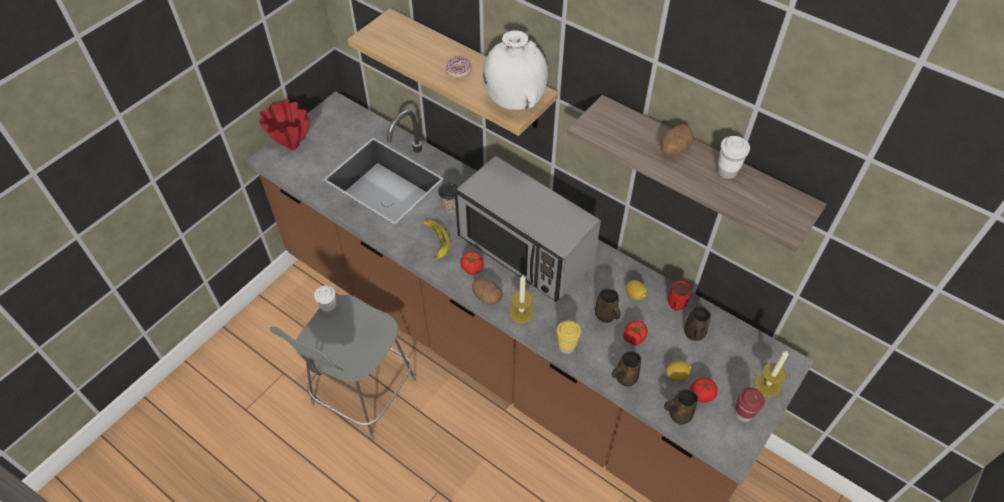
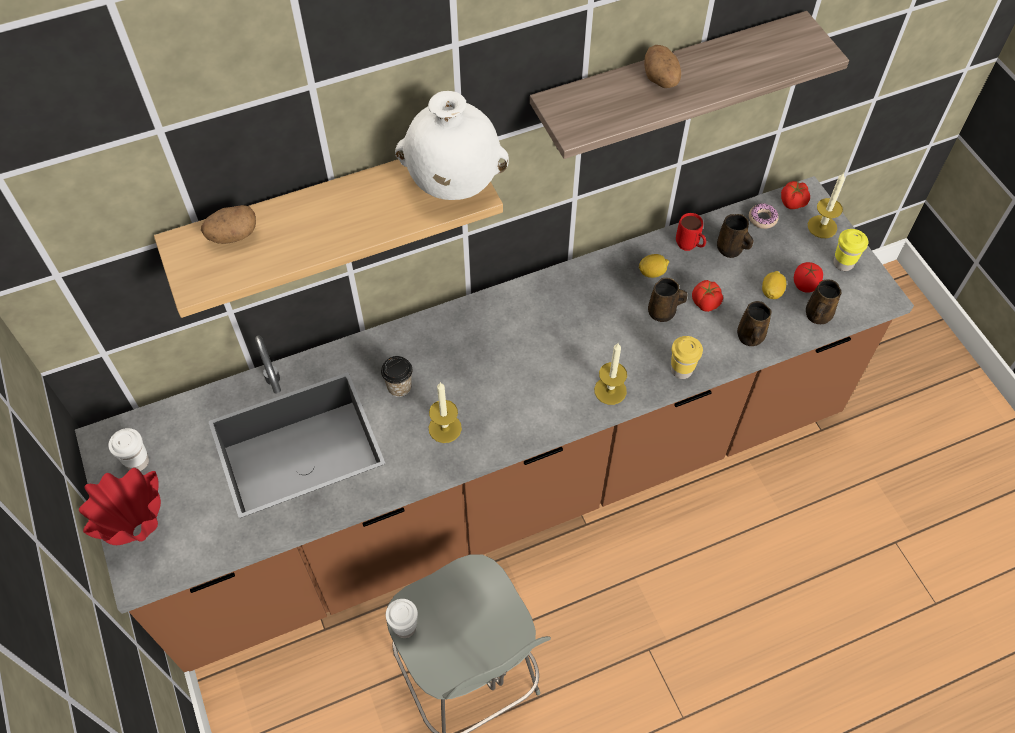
camera: 60 degrees left, 5 degrees up
banana [424,220,450,261] -> candle [429,382,462,443]
donut [446,58,472,79] -> donut moved to [749,203,779,229]
microwave [455,156,601,302] -> none
tomato [460,251,484,275] -> tomato moved to [781,181,810,209]
potato [472,279,503,305] -> potato moved to [201,205,256,244]
white cup [717,136,750,179] -> white cup moved to [108,428,149,471]
red cup [735,387,765,422] -> yellow cup [834,229,868,271]

